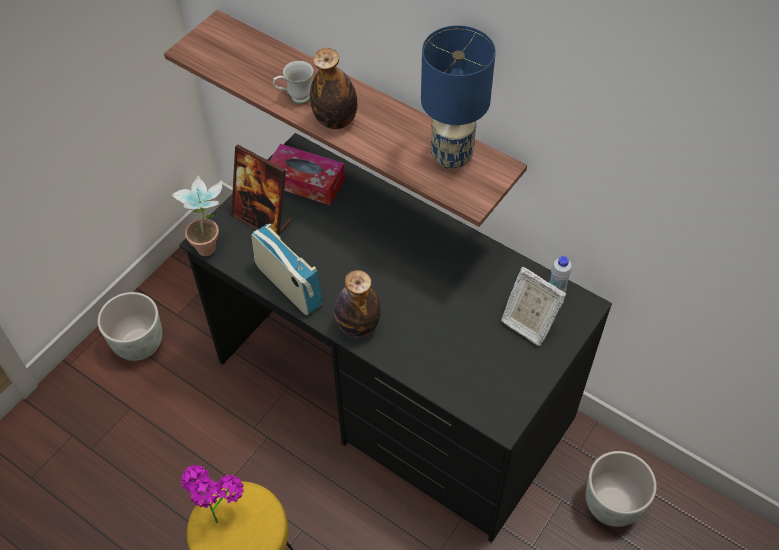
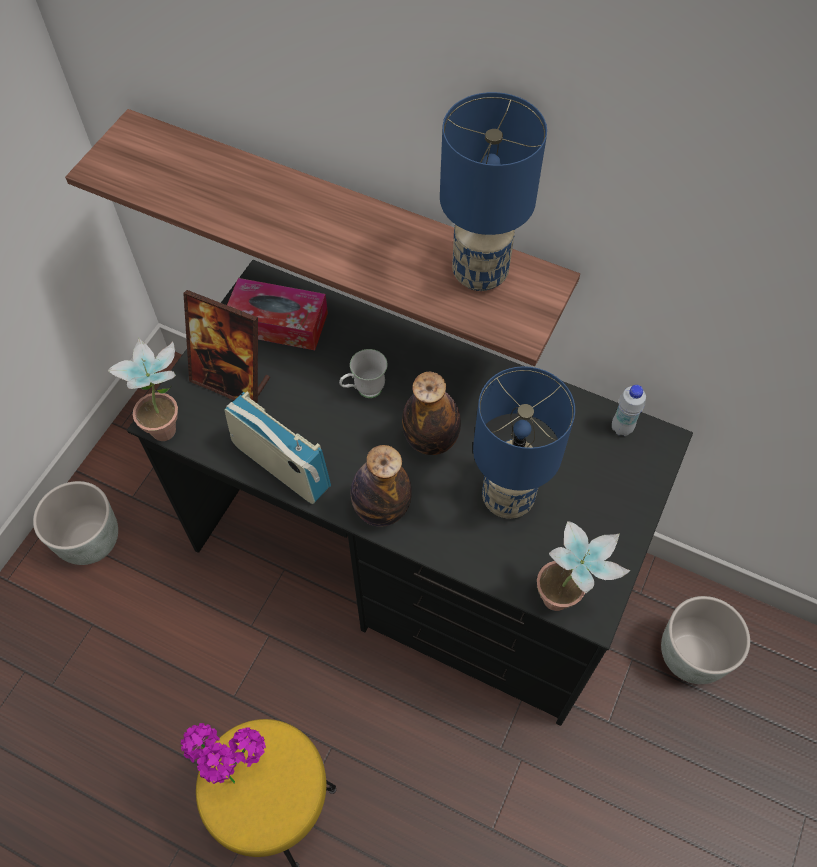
camera: 10 degrees left, 5 degrees up
white mug [273,61,313,104] -> white mug moved to [339,349,388,398]
bottle [310,48,357,129] -> bottle moved to [402,372,461,455]
picture frame [501,267,566,346] -> none
none -> blue table lamp [473,366,575,519]
none -> potted plant [537,521,630,611]

